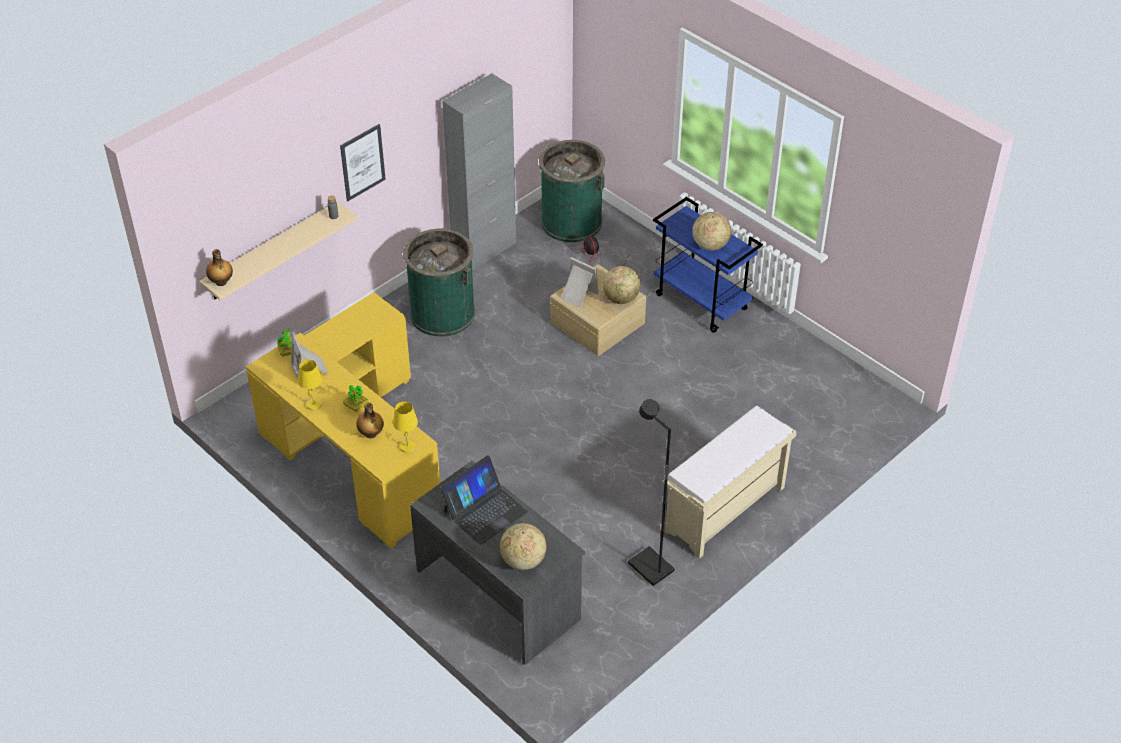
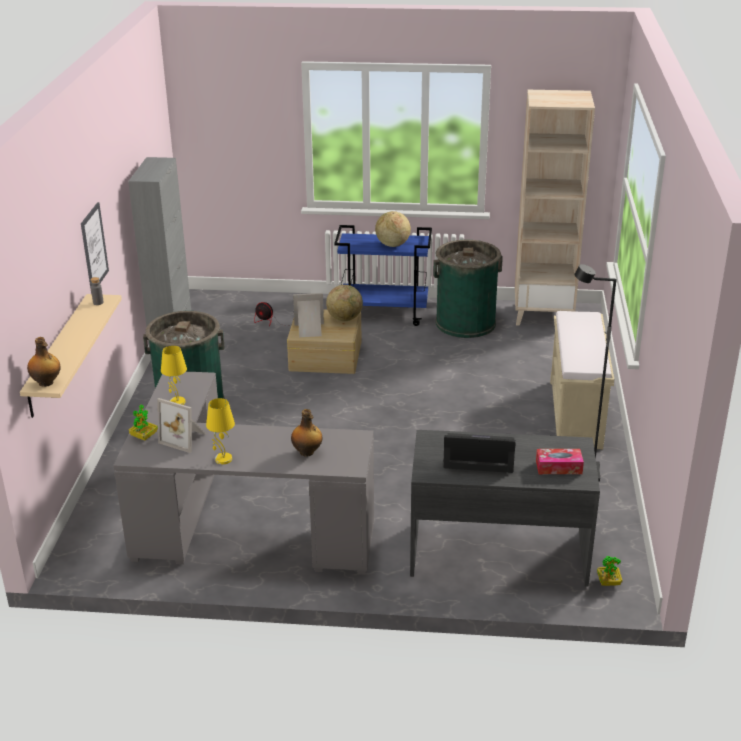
camera: 40 degrees left, 15 degrees down
yellow desk [246,292,440,548] -> grey desk [113,371,374,574]
potted plant [343,385,368,412] -> potted plant moved to [597,556,623,586]
yellow table lamp [393,401,418,453] -> yellow table lamp moved to [161,346,187,405]
laptop [440,455,528,545] -> laptop turned 90 degrees counterclockwise [443,433,516,473]
globe [500,523,546,570] -> tissue box [536,449,584,474]
green trash can [539,140,605,242] -> green trash can moved to [433,240,503,338]
none -> beige bookcase [515,90,595,326]

